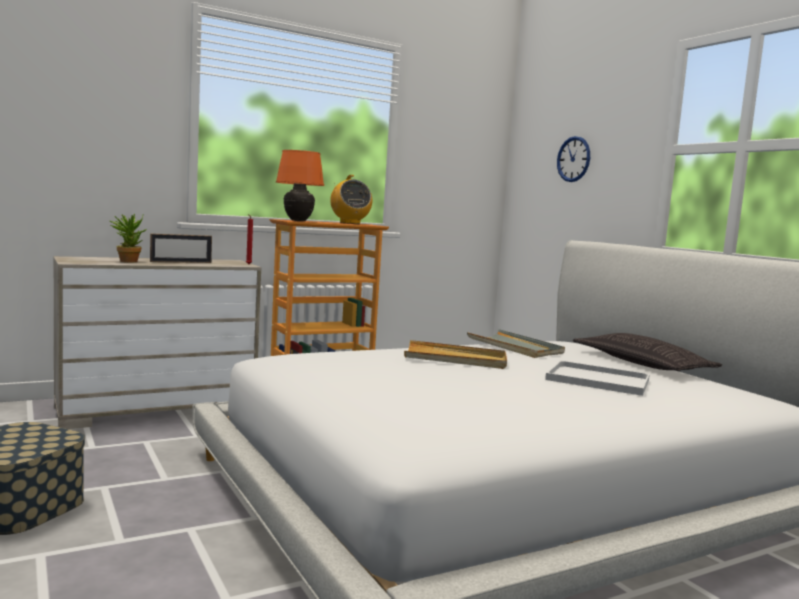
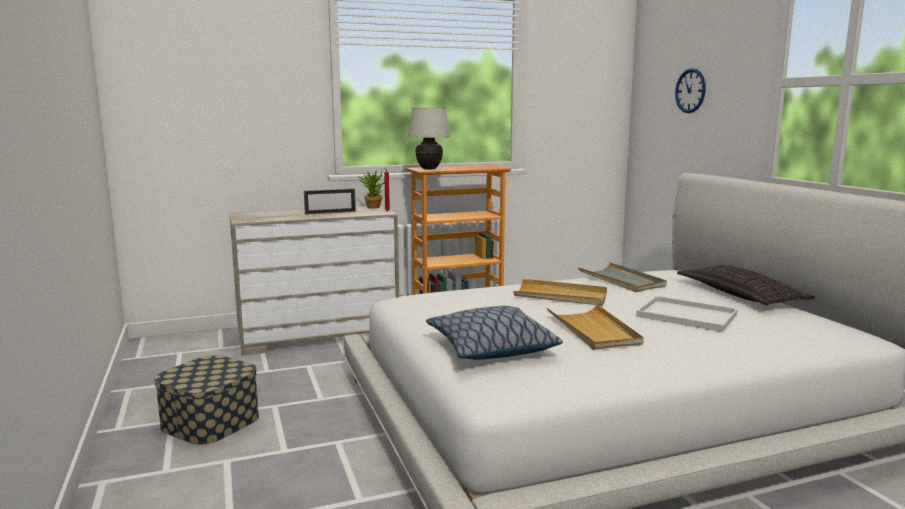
camera: 10 degrees right, 5 degrees up
potted plant [110,214,147,262] -> potted plant moved to [358,170,385,209]
orange table lamp [276,150,324,221] -> white table lamp [408,108,450,170]
radio [330,175,372,224] -> none
none -> pillow [426,306,563,360]
none -> beige tray [547,304,644,350]

